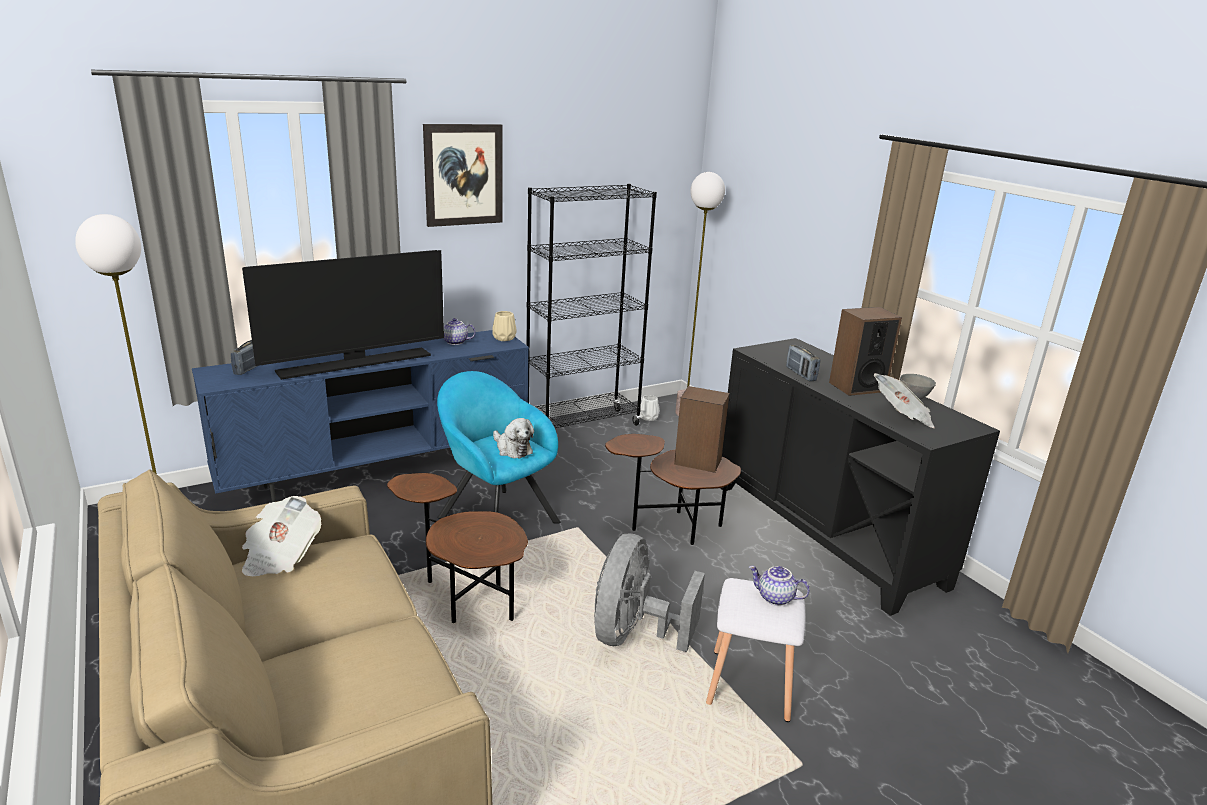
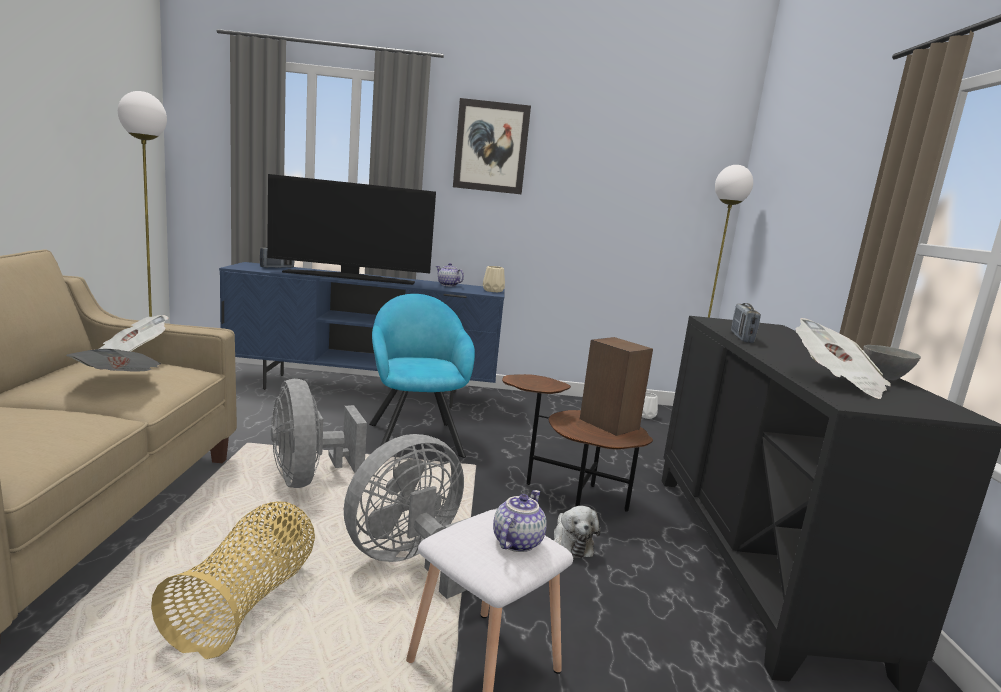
camera: 30 degrees right, 10 degrees down
brown side table [387,473,528,623] -> grey fan [271,379,367,488]
plush toy [493,418,534,458] -> plush toy moved to [553,506,601,558]
black bookcase [526,184,657,428] -> none
teapot [749,566,810,606] -> teapot turned 60 degrees clockwise [493,490,547,552]
speaker [829,307,902,396] -> none
none -> newspaper [66,349,161,371]
none -> basket [151,501,315,659]

